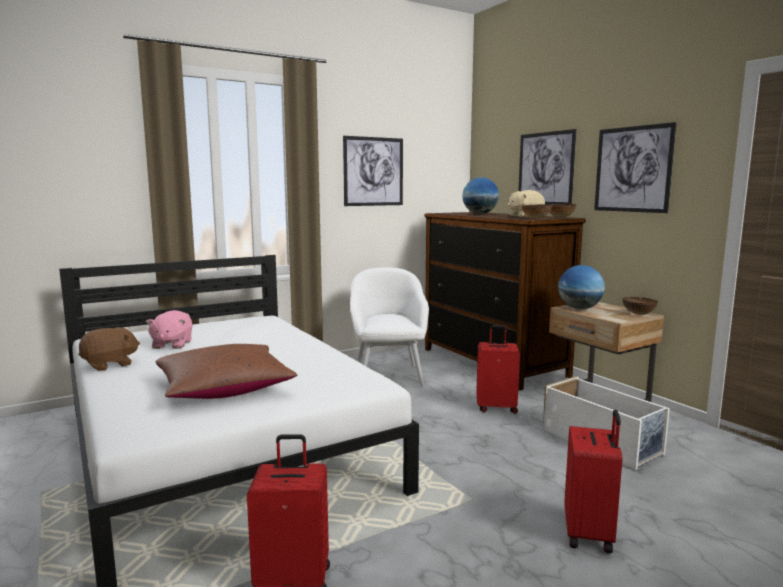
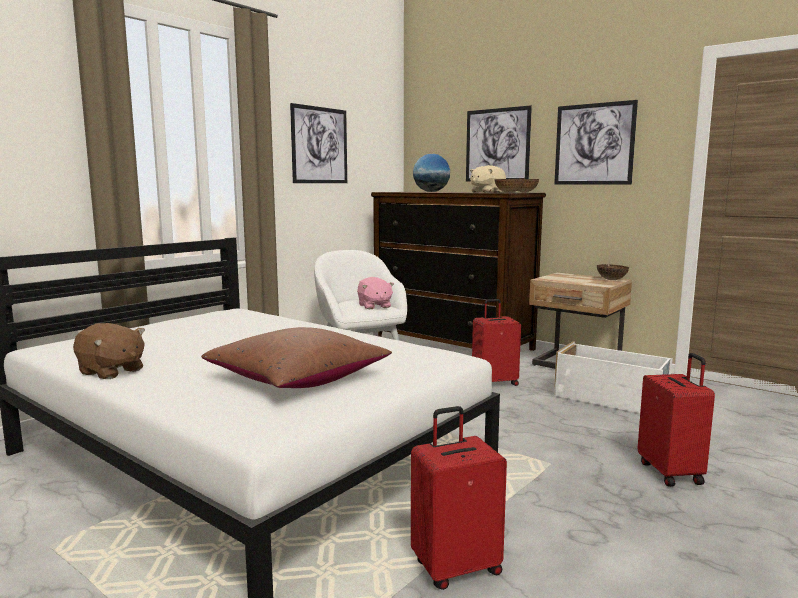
camera: 20 degrees left, 0 degrees up
brown plush toy [78,327,140,371] -> brown plush toy turned 90 degrees clockwise [73,323,145,379]
pink plush toy [146,310,193,349] -> pink plush toy moved to [357,277,394,309]
globe [558,265,605,309] -> none

